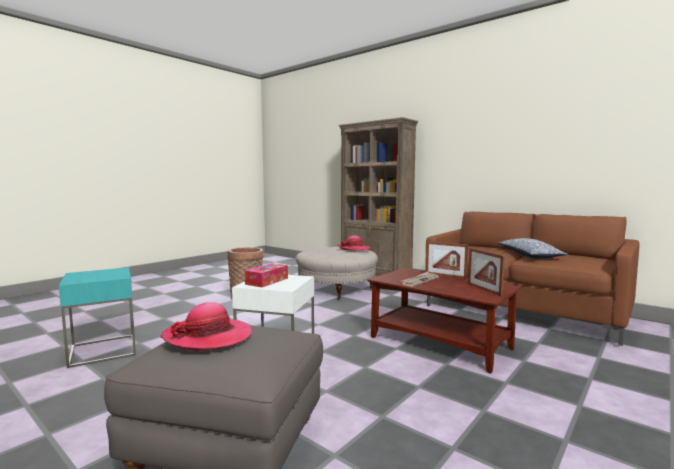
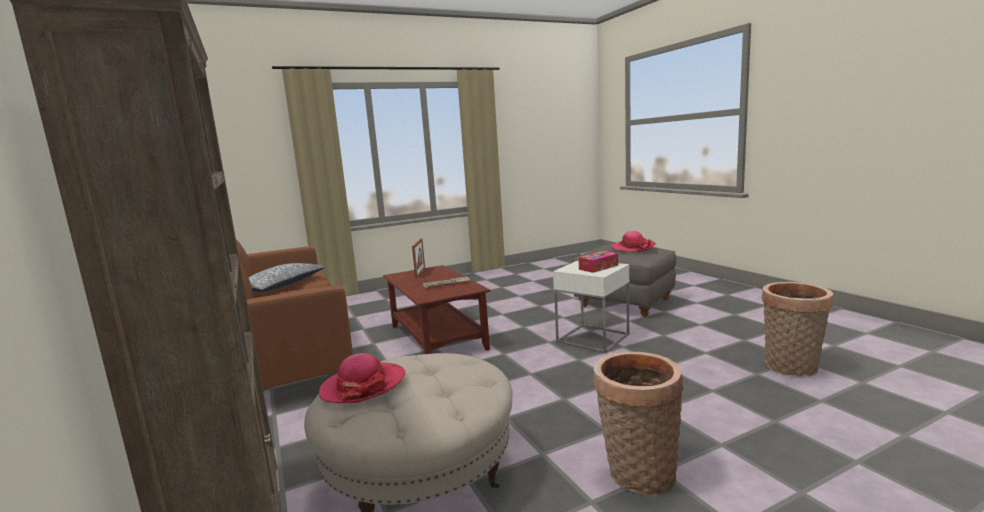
camera: 155 degrees left, 5 degrees up
turquoise side table [59,267,136,368] -> basket [762,282,833,377]
picture frame [425,241,468,279] -> none

